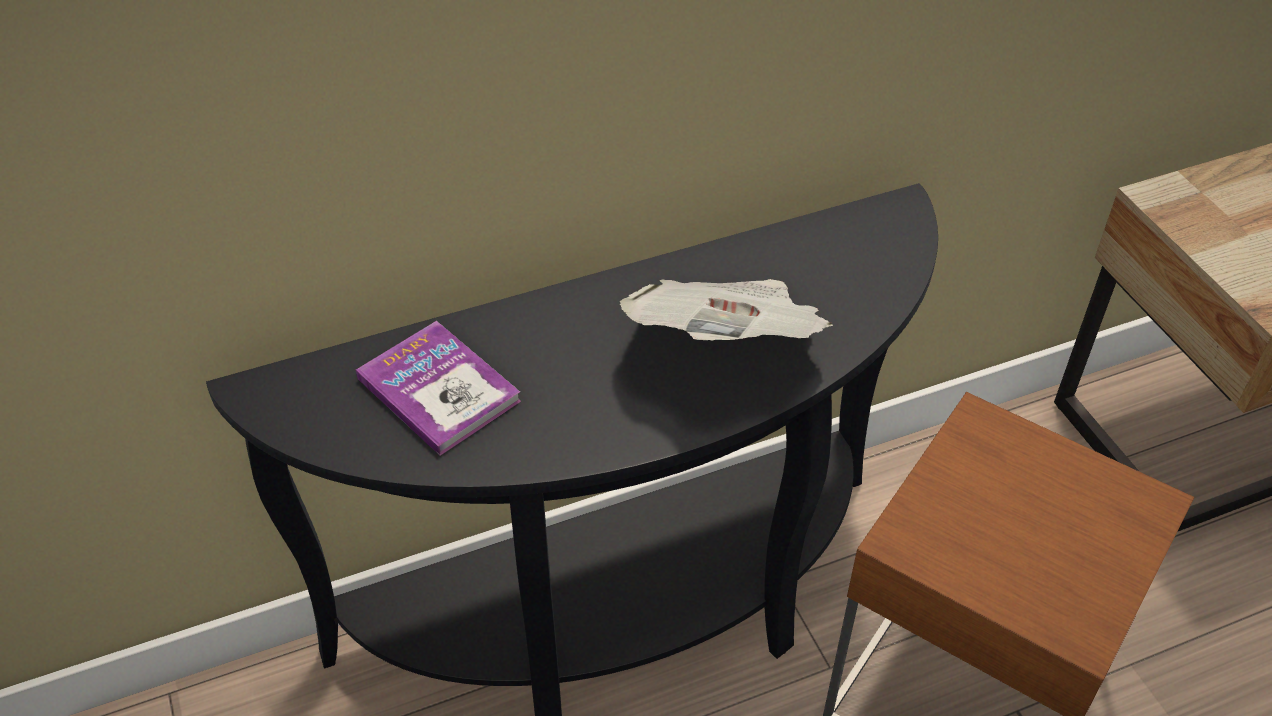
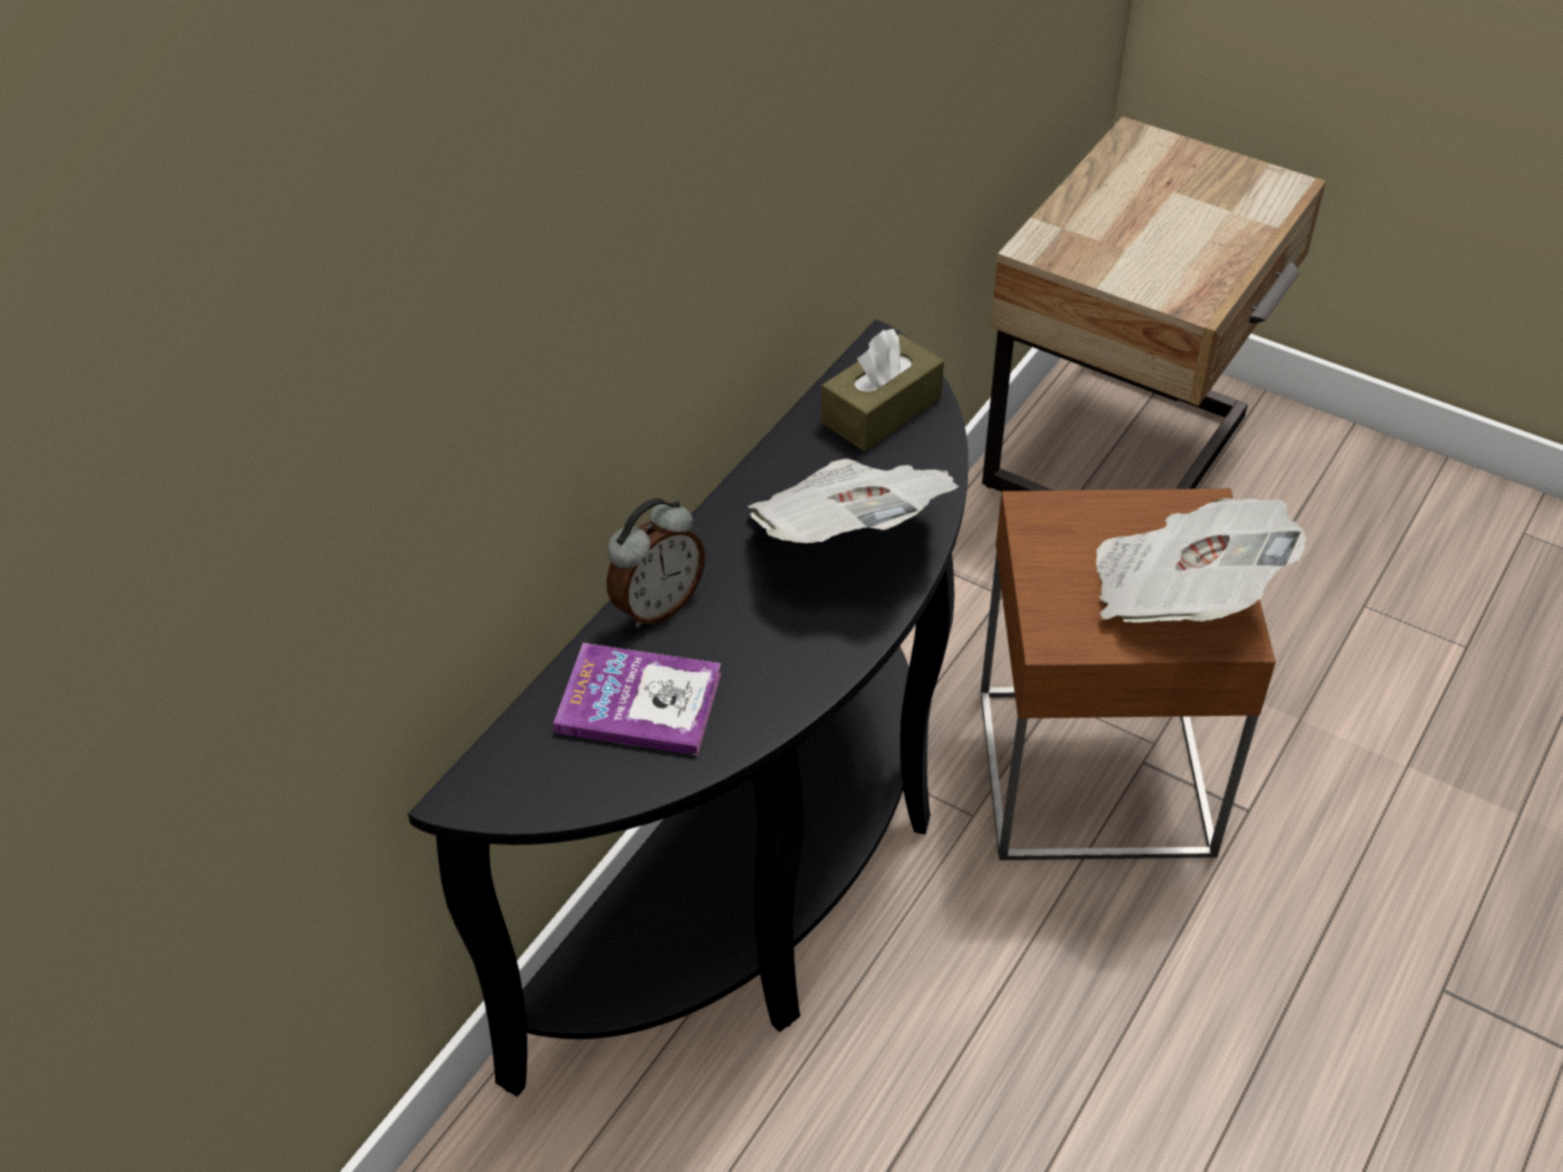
camera: 35 degrees left, 0 degrees up
none -> alarm clock [607,498,705,628]
none -> brown tissue box [821,329,944,451]
none -> newspaper [1096,498,1306,623]

